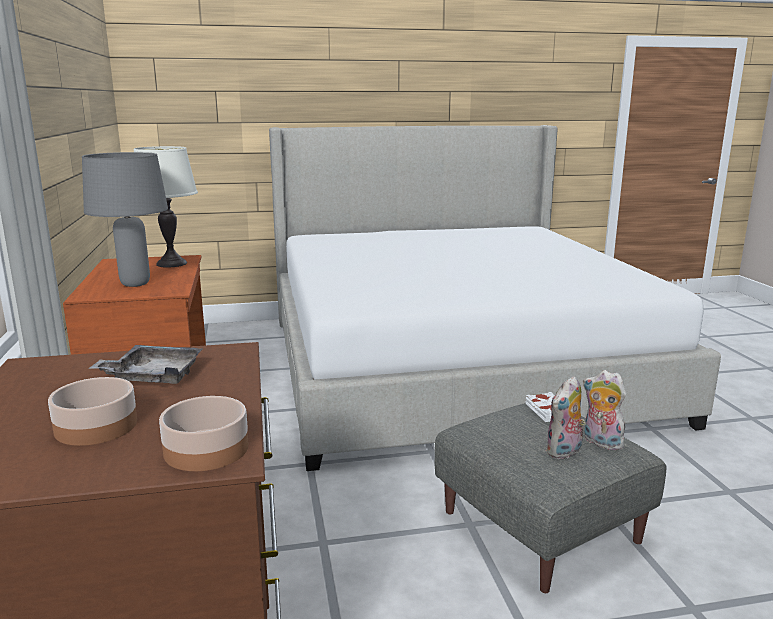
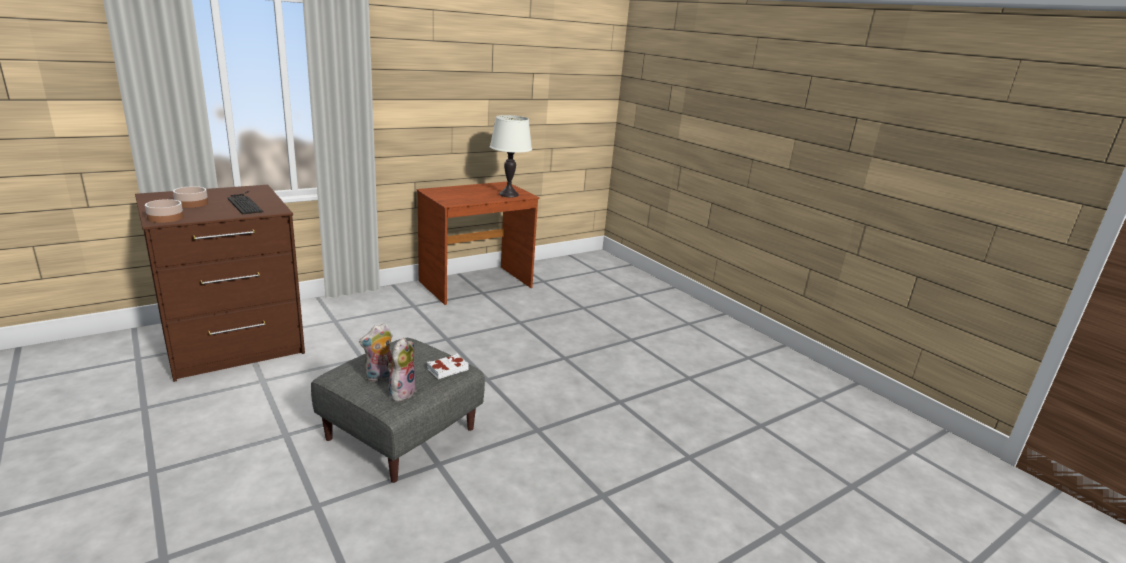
camera: 65 degrees right, 5 degrees up
grey table lamp [82,152,168,287] -> none
grey tray [89,345,202,384] -> keyboard [228,191,263,215]
bed [269,125,721,471] -> none
plush toy [546,376,586,459] -> plush toy turned 60 degrees counterclockwise [359,323,392,382]

